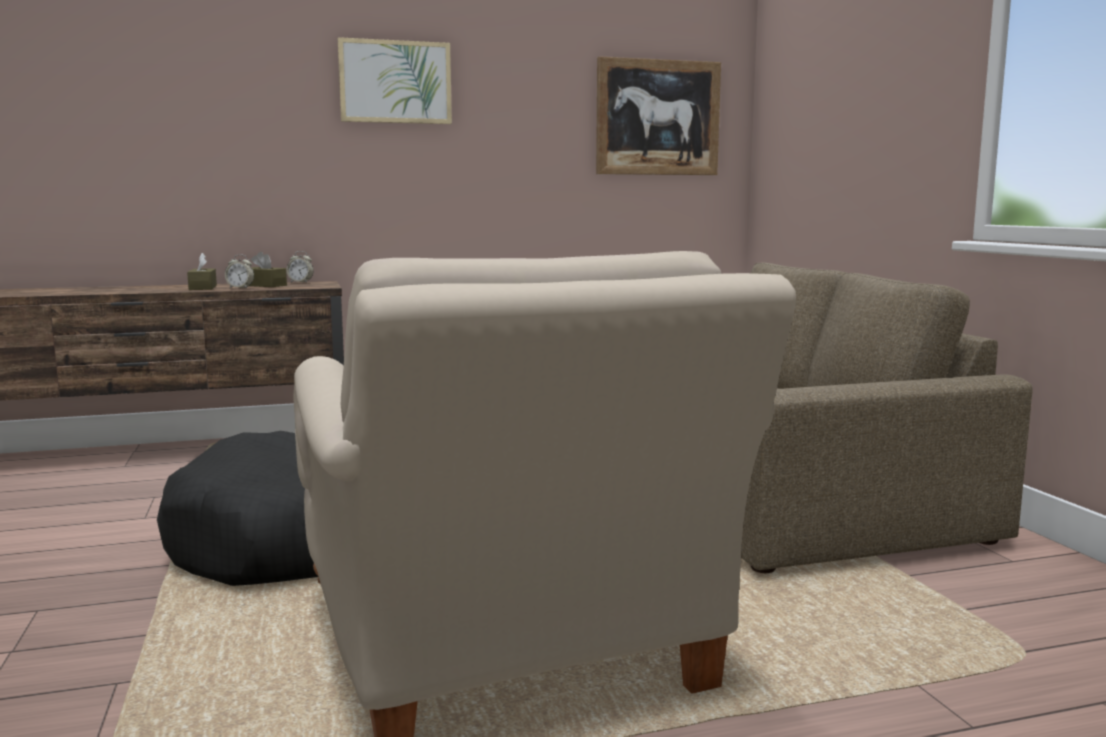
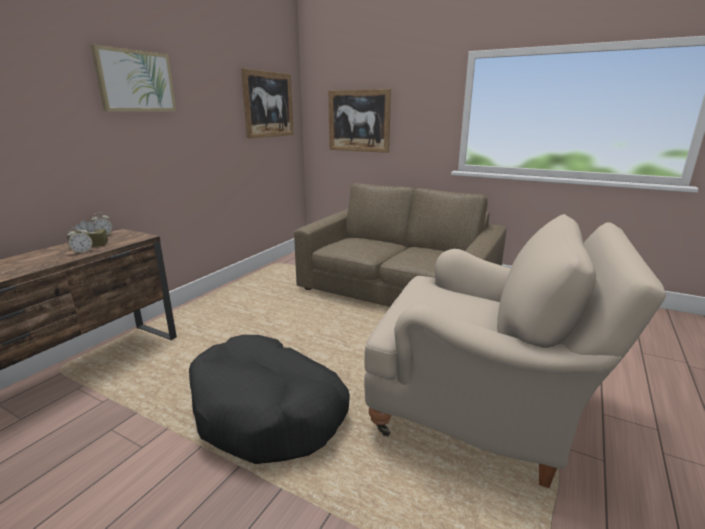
camera: 45 degrees left, 10 degrees up
brown tissue box [187,253,217,290] -> none
none -> picture [328,89,391,153]

